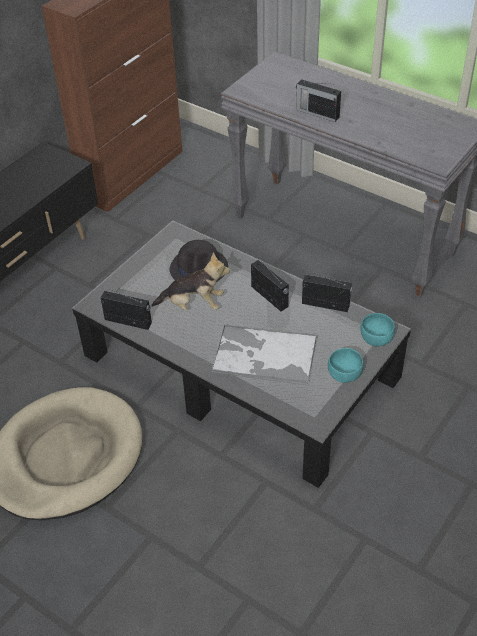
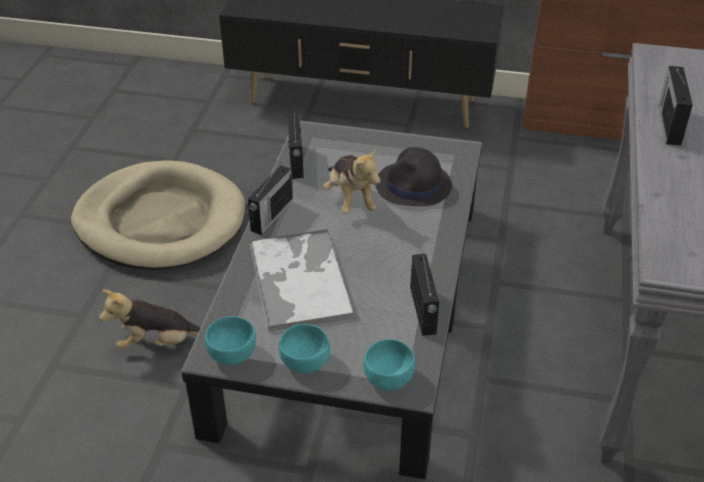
camera: 65 degrees right, 5 degrees down
radio [251,260,289,311] -> radio moved to [248,163,293,235]
none -> plush toy [99,290,201,349]
none -> turquoise bowl [205,316,256,365]

